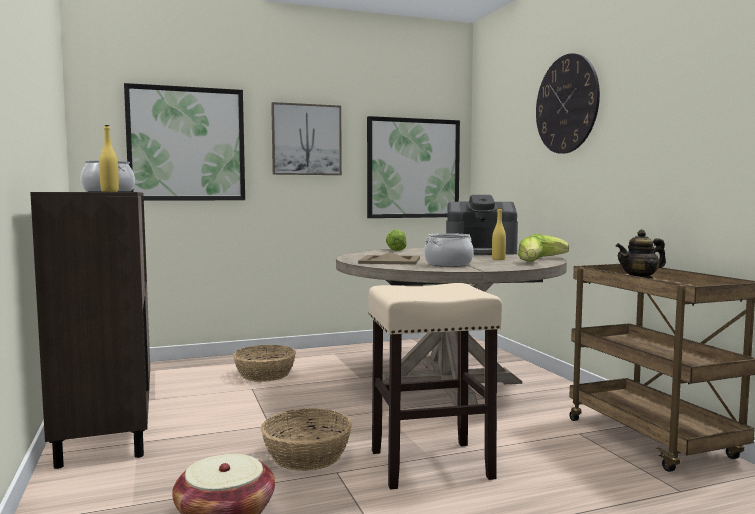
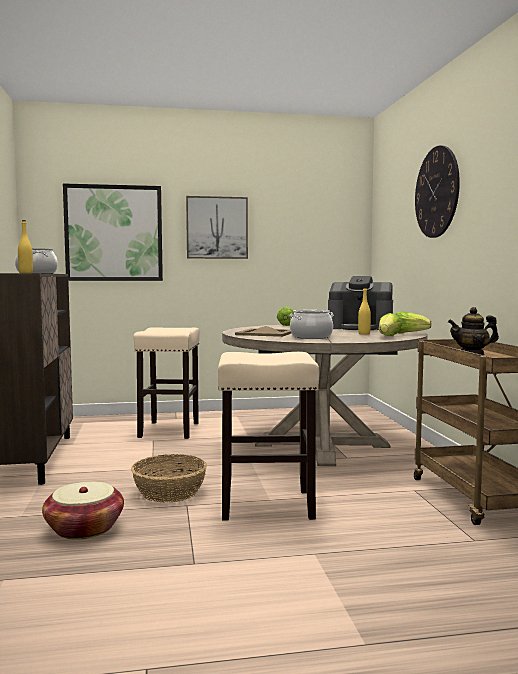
camera: 10 degrees right, 0 degrees up
basket [233,345,296,382] -> beige stool [134,327,200,439]
picture [367,116,460,218] -> none

